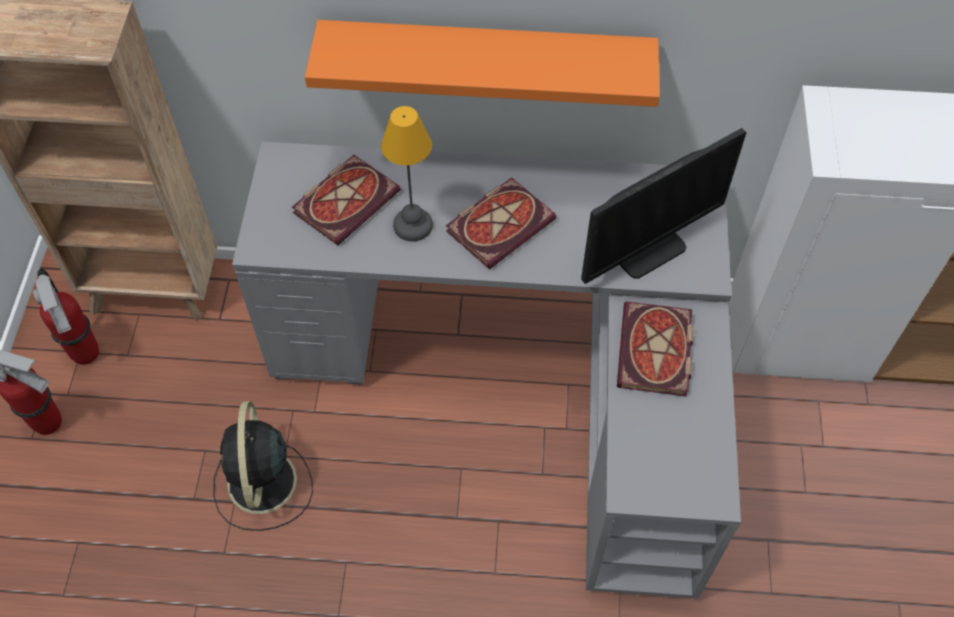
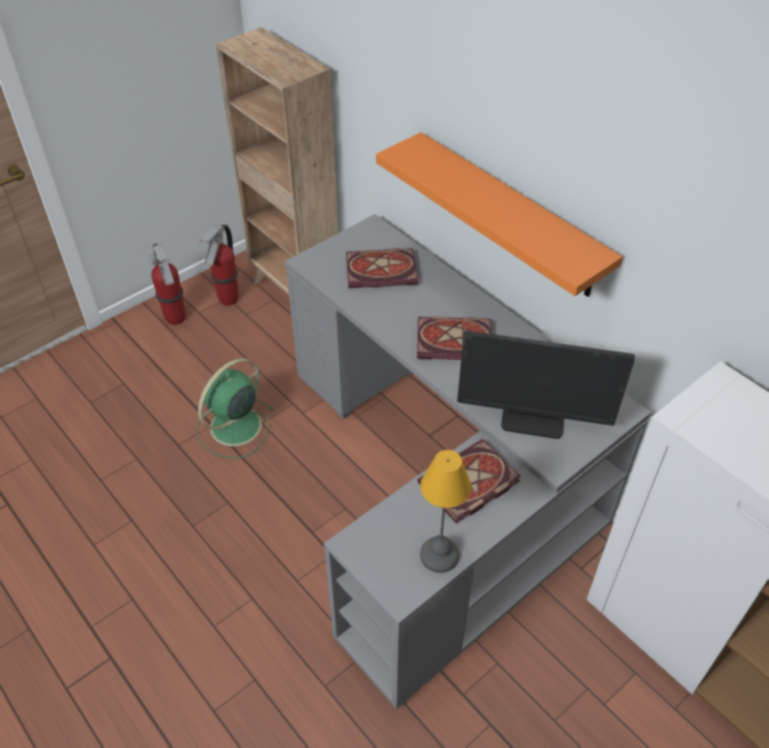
camera: 45 degrees right, 10 degrees down
black fan [213,401,313,531] -> green fan [197,358,274,459]
table lamp [381,106,433,242] -> table lamp moved to [420,450,471,573]

